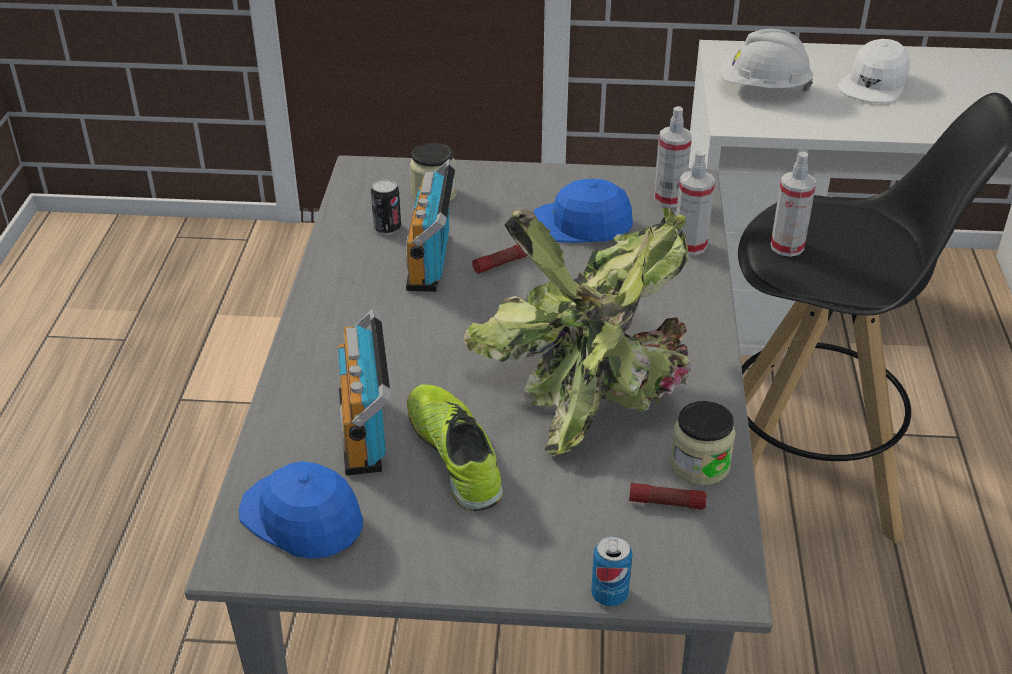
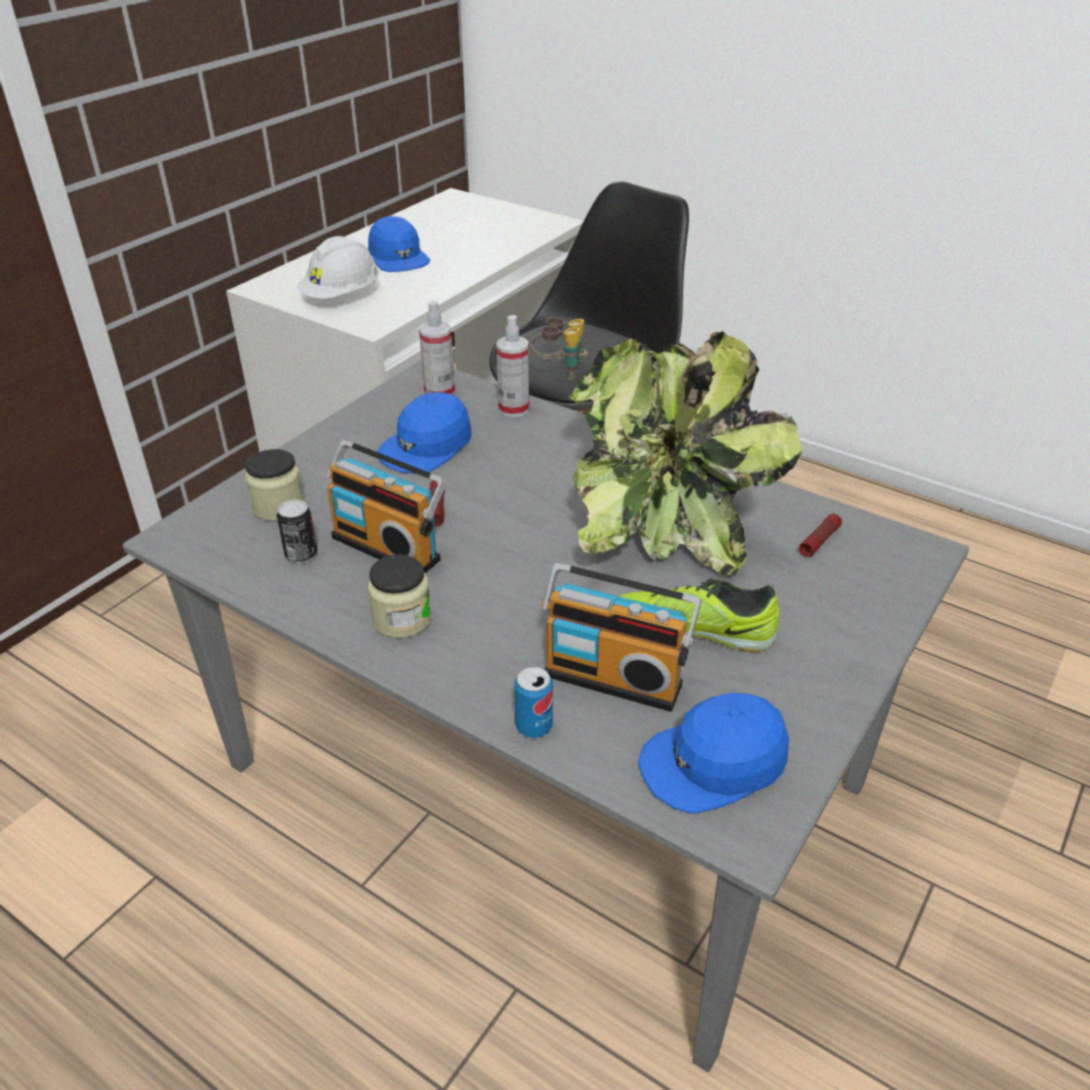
camera: 60 degrees left, 0 degrees up
can [591,535,633,607] -> can moved to [514,667,553,738]
jar [670,401,736,485] -> jar moved to [368,554,432,638]
spray bottle [771,152,816,257] -> binoculars [531,317,588,380]
white cap [838,39,910,104] -> blue cap [368,216,430,272]

